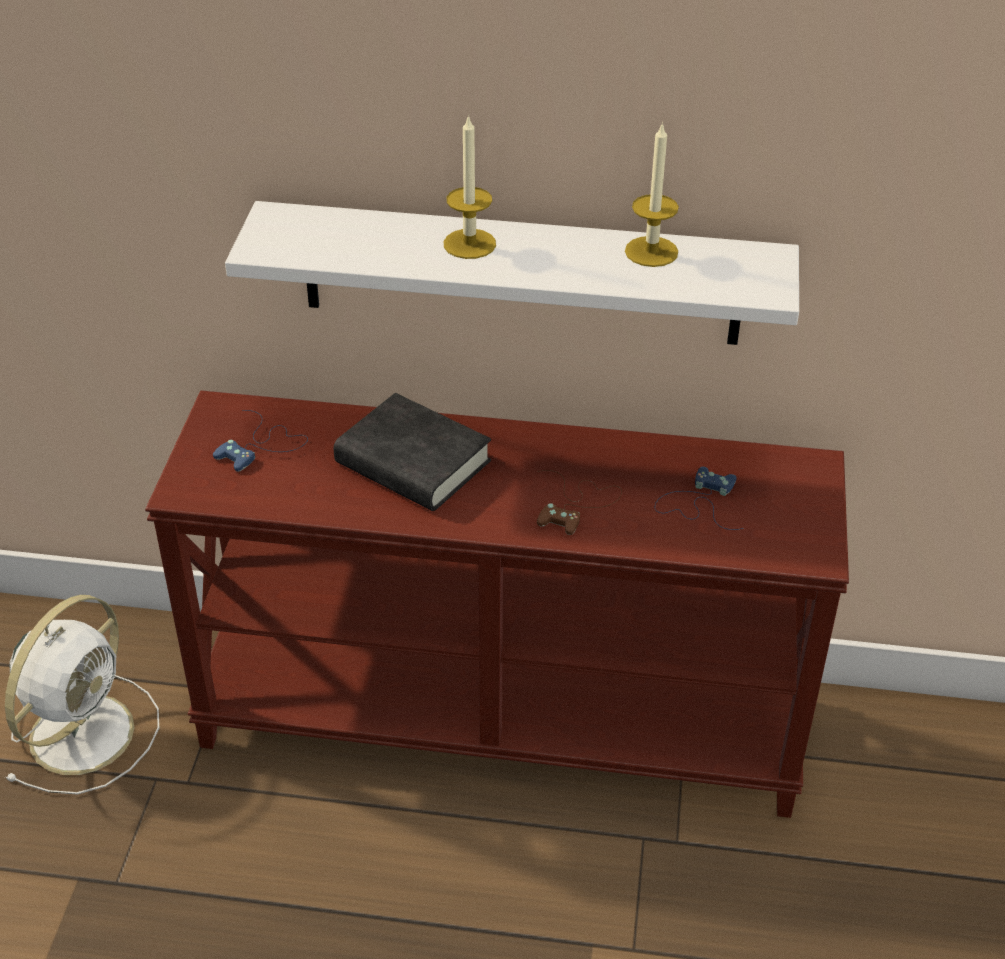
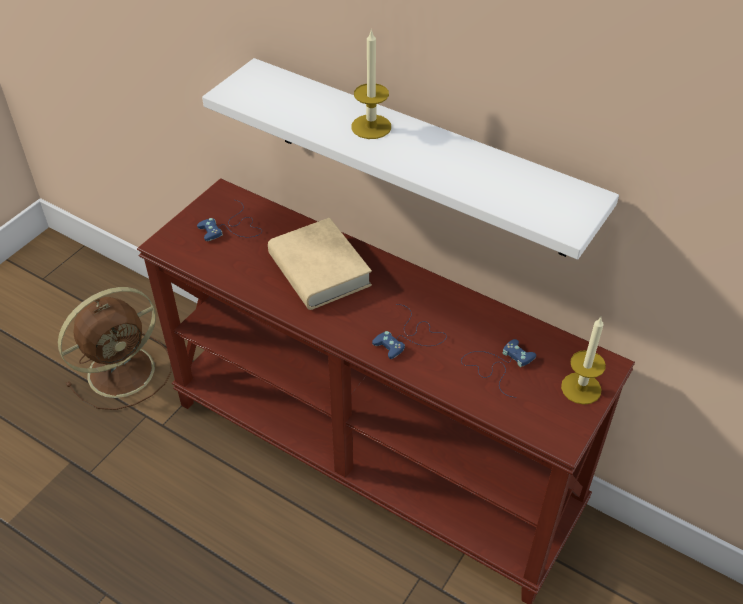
camera: 25 degrees right, 5 degrees up
white fan [5,595,159,794] -> brown fan [58,287,172,410]
black book [334,393,491,511] -> beige book [268,218,372,310]
brown game controller [537,470,622,535] -> blue game controller [372,304,447,359]
candle [625,122,679,267] -> candle moved to [561,317,606,405]

